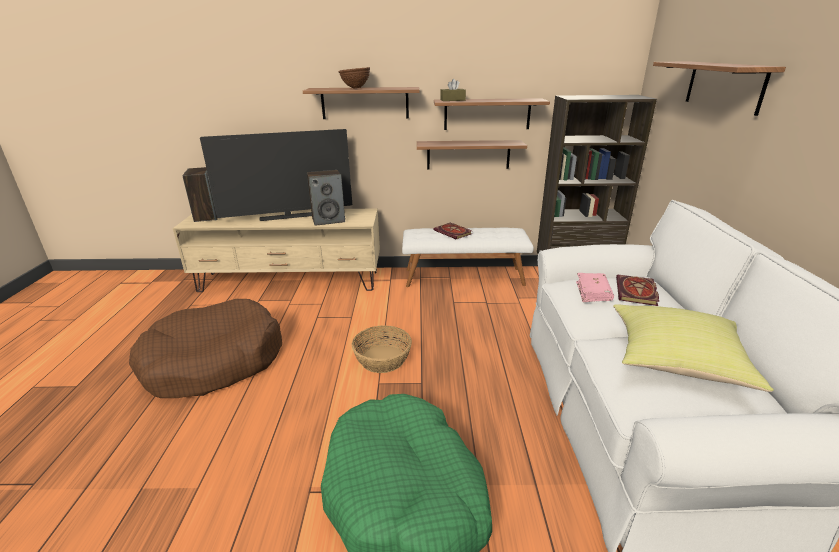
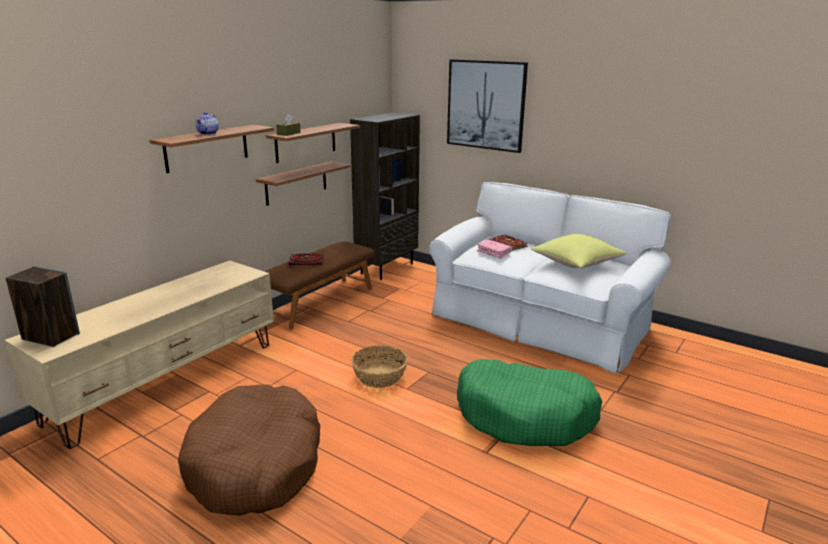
camera: 55 degrees left, 5 degrees down
television [200,129,352,221] -> none
speaker [307,170,345,226] -> none
brown bowl [338,67,370,88] -> teapot [196,112,219,135]
white bench [402,228,534,287] -> brown bench [264,241,375,330]
shelf [653,61,786,116] -> picture [447,59,528,153]

